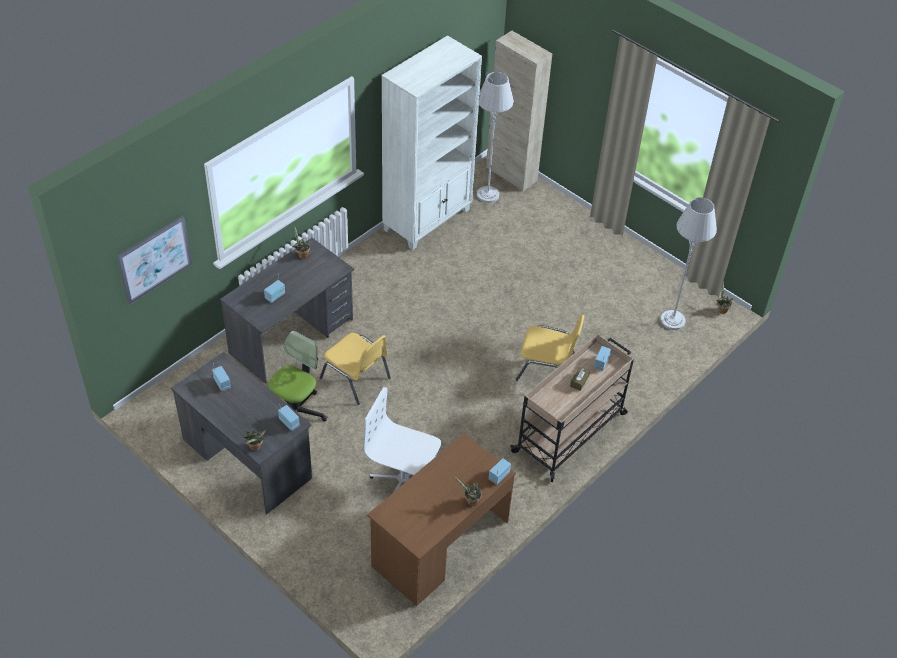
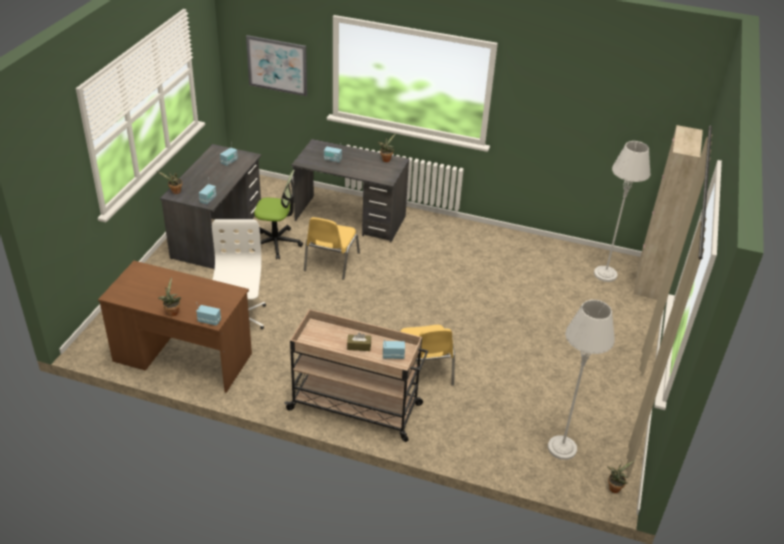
camera: 65 degrees right, 10 degrees down
white bookcase [381,35,482,250] -> none

